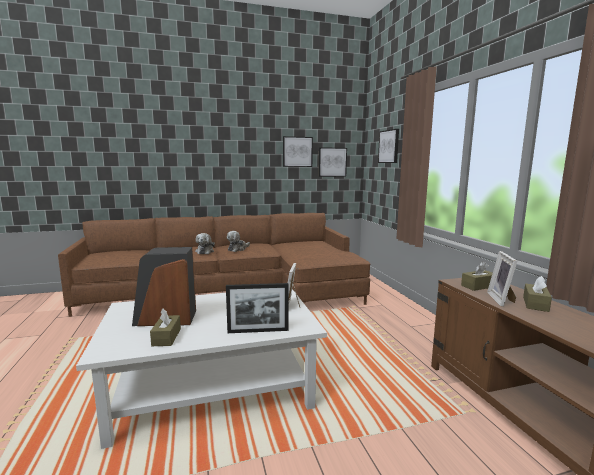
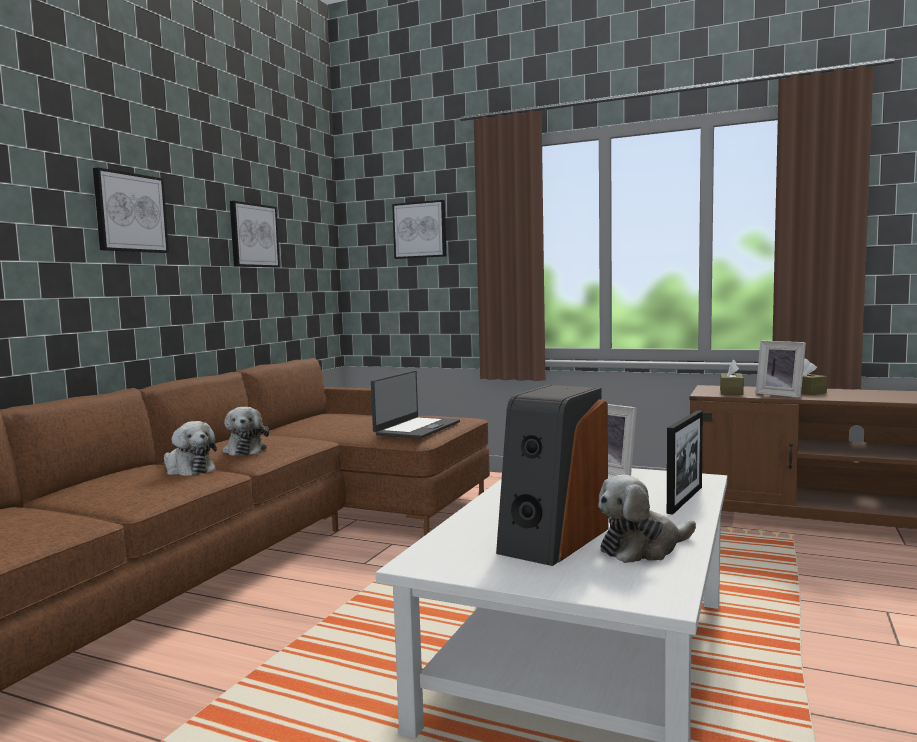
camera: 50 degrees left, 5 degrees down
brown tissue box [150,309,181,346] -> plush toy [598,475,696,563]
picture [318,147,347,177] -> picture moved to [93,168,169,253]
none -> laptop [371,370,460,439]

